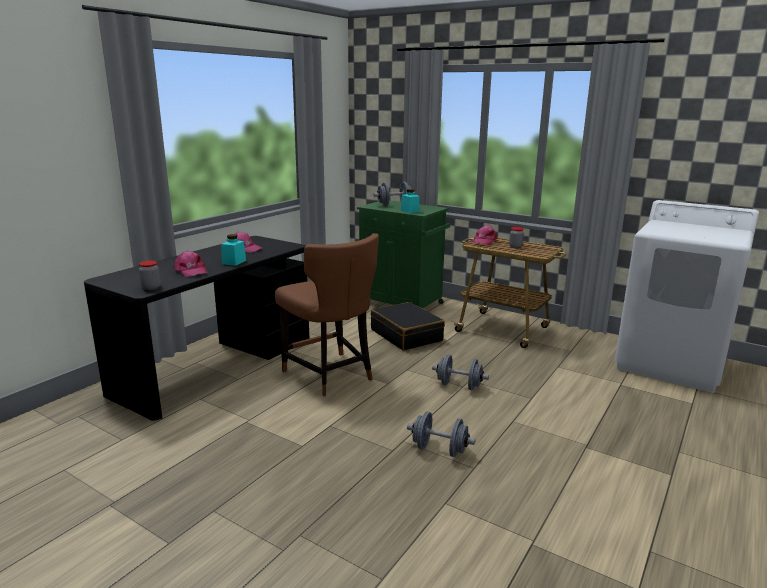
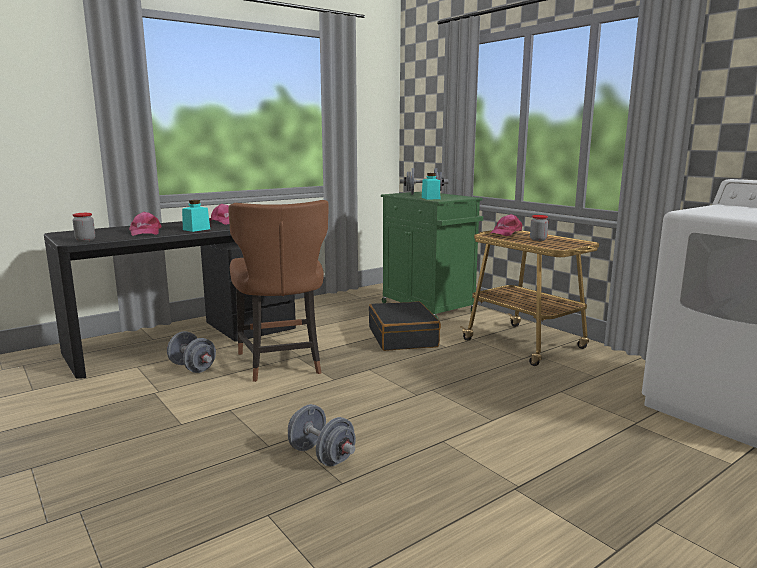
camera: 20 degrees right, 5 degrees down
grey dumbbell [432,355,489,390] -> grey dumbbell moved to [167,331,216,373]

